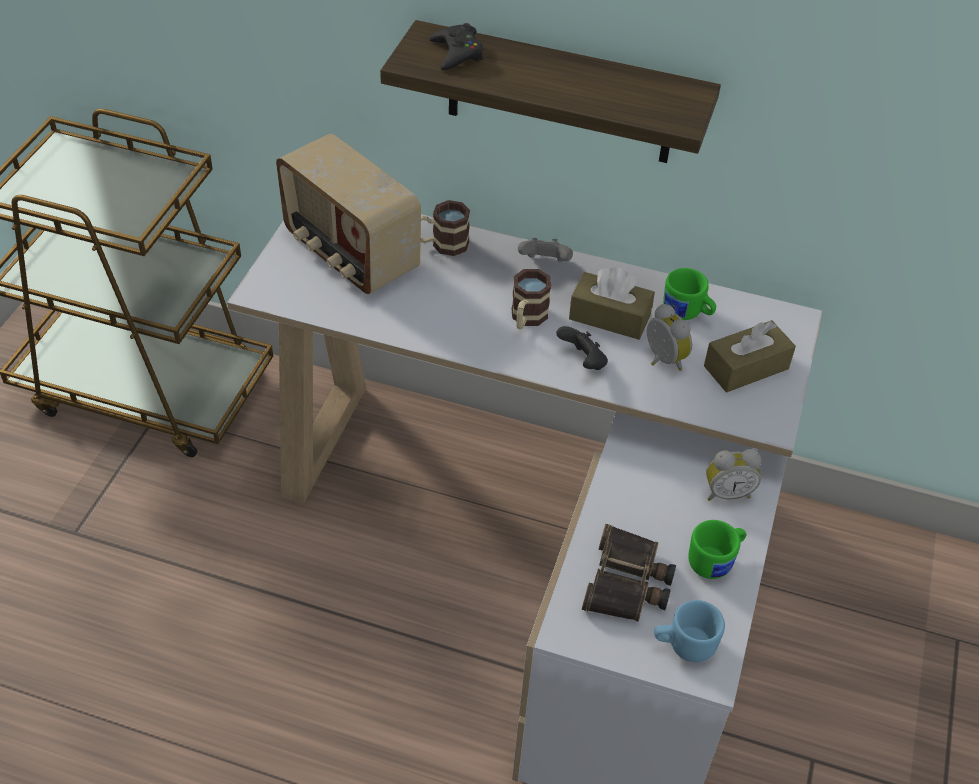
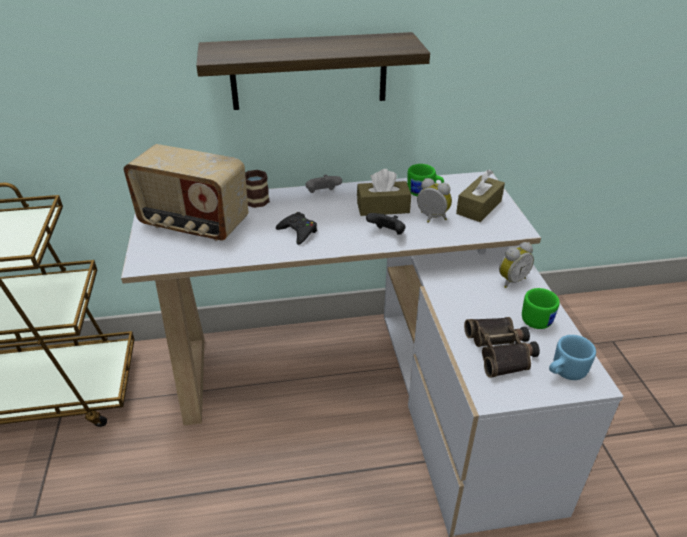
camera: 25 degrees left, 10 degrees down
black game controller [429,23,483,70] -> black game controller moved to [276,212,317,245]
mug [511,269,551,329] -> none

